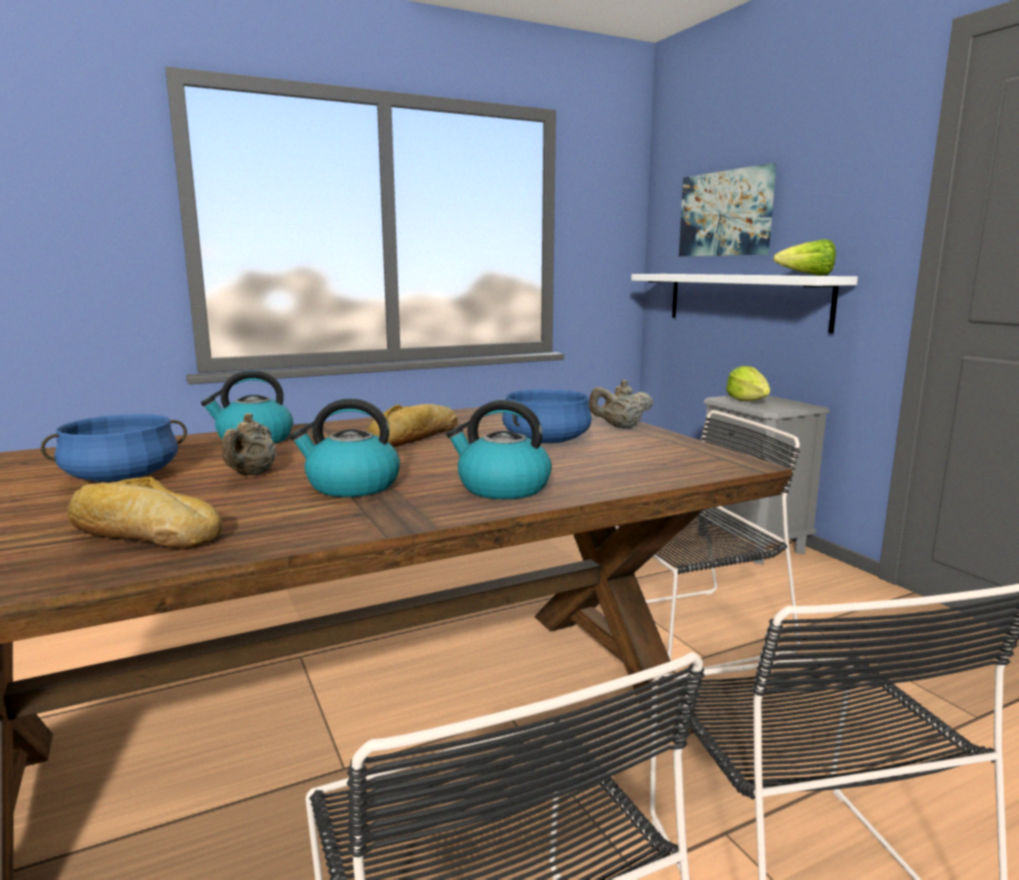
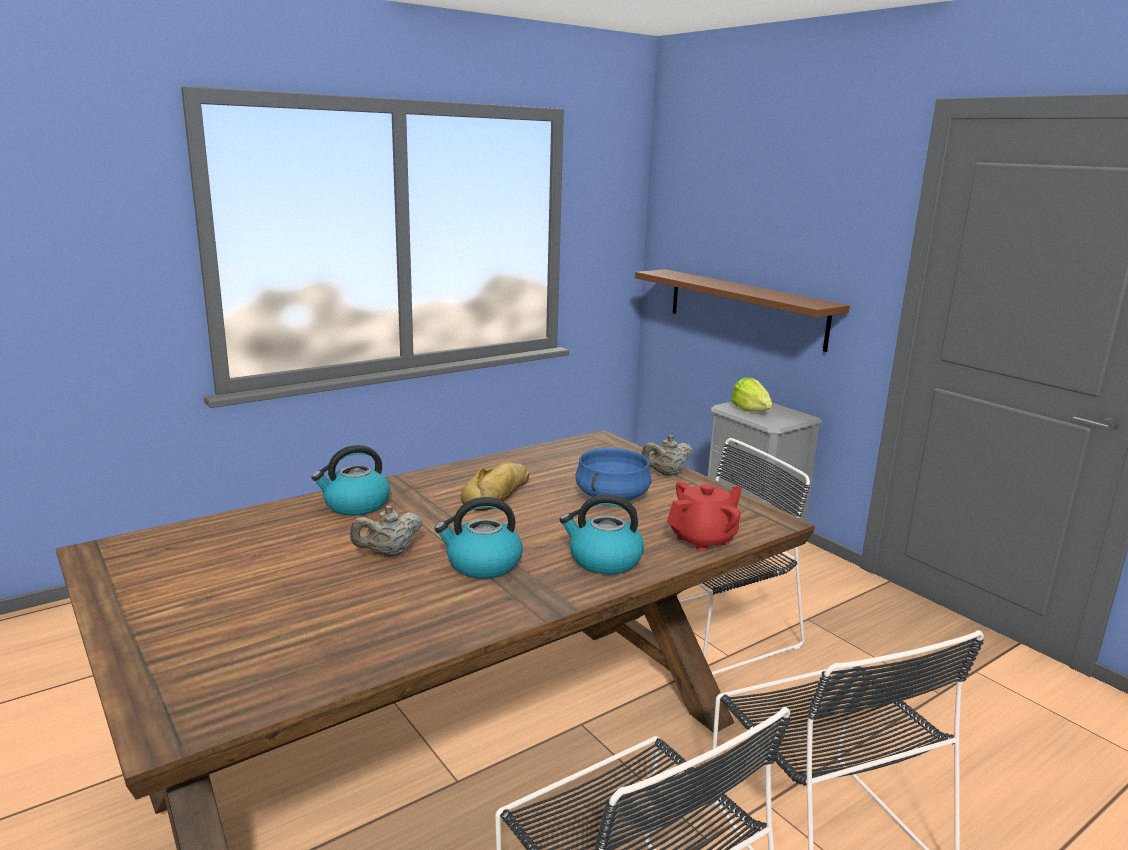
camera: 10 degrees left, 5 degrees up
blue cooking pot [41,414,187,482] -> none
bread [68,477,223,549] -> none
beige teapot [222,413,276,475] -> beige teapot turned 60 degrees clockwise [350,505,423,557]
white shelf [631,274,858,333] -> brown shelf [635,269,850,352]
picture [679,163,776,256] -> none
lettuce [773,239,836,276] -> none
none -> red teapot [667,481,742,552]

